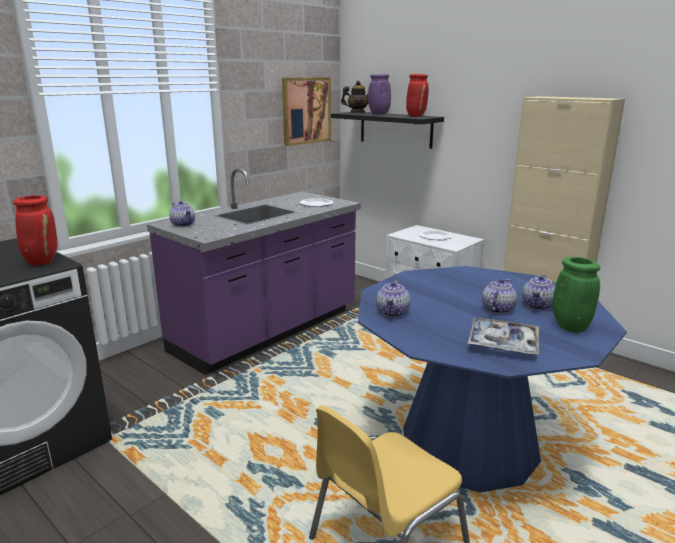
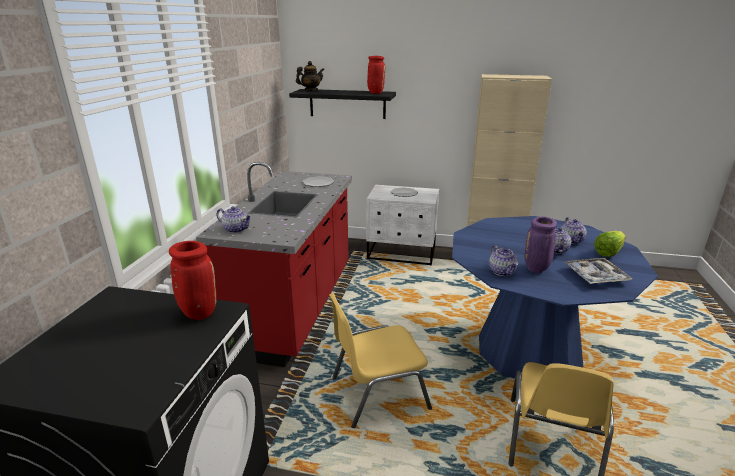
camera: 30 degrees left, 5 degrees up
purple counter [147,168,361,375] -> red counter [196,162,352,367]
picture [282,77,331,146] -> none
purple vase [368,74,391,114] -> purple vase moved to [524,217,557,273]
green vase [553,257,600,333] -> lettuce [594,231,626,257]
none -> yellow chair [329,293,432,428]

